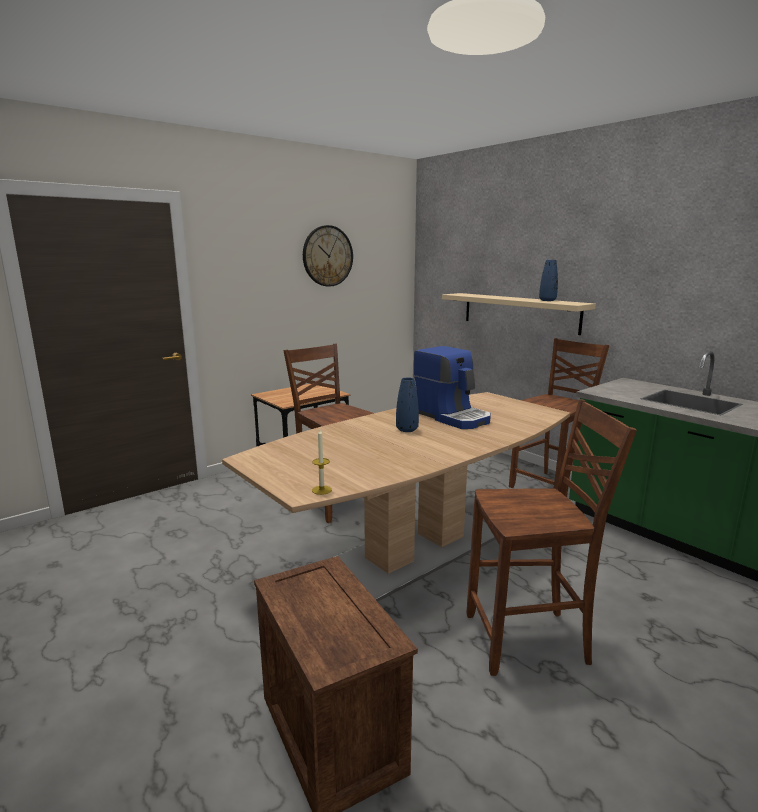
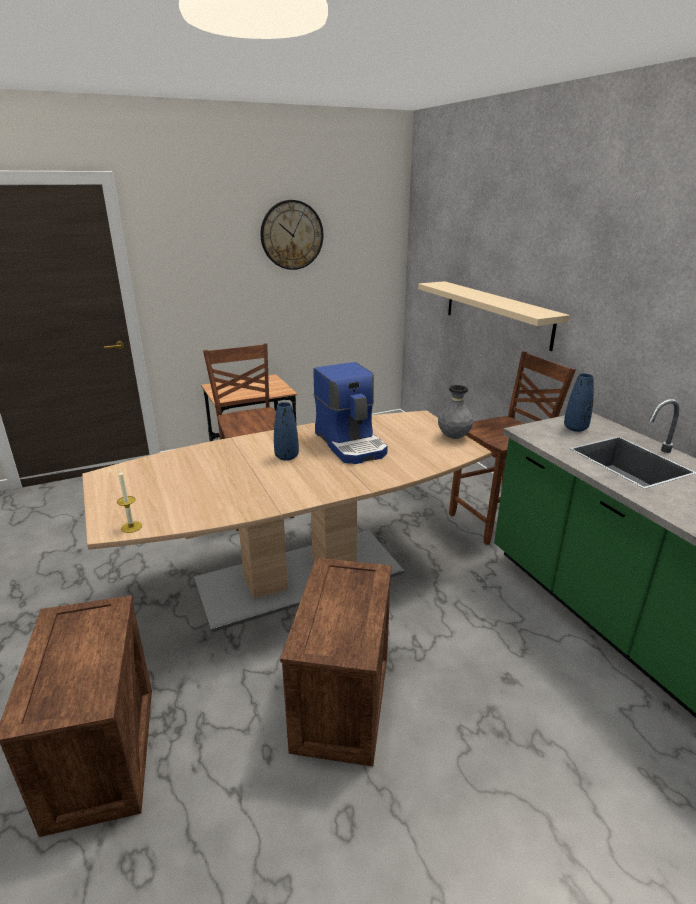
camera: 15 degrees right, 10 degrees up
brown chair [467,399,637,676] -> crate [280,558,392,767]
blue vase [539,260,558,301] -> blue vase moved to [564,373,594,432]
none -> grey vase [438,385,473,439]

